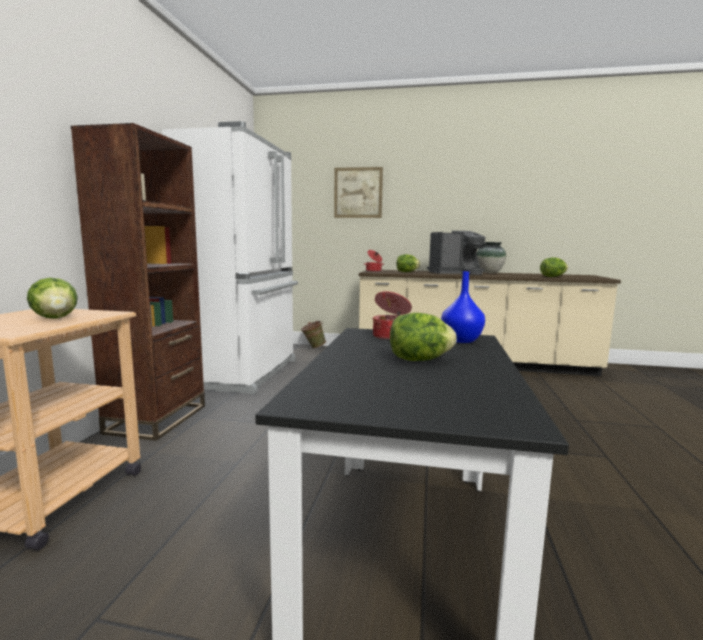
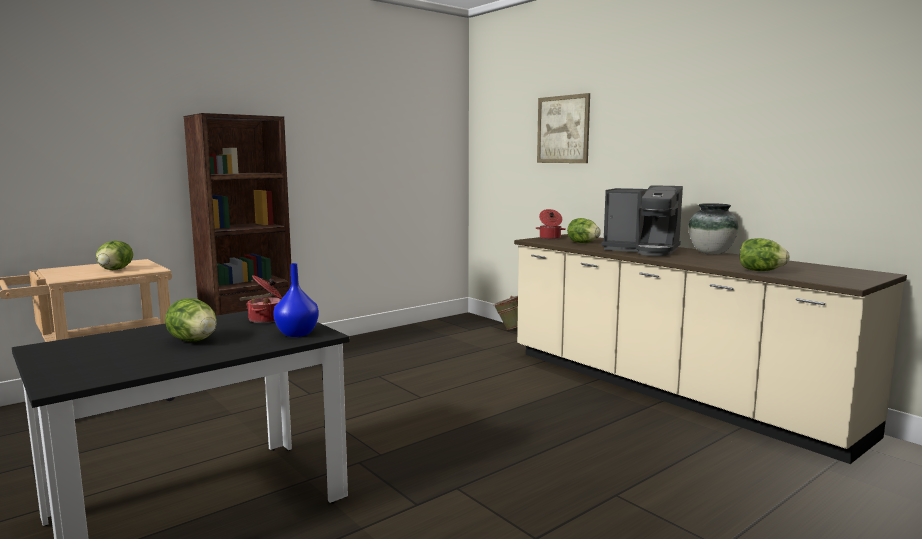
camera: 40 degrees right, 0 degrees up
white fridge [162,121,298,394] -> none

